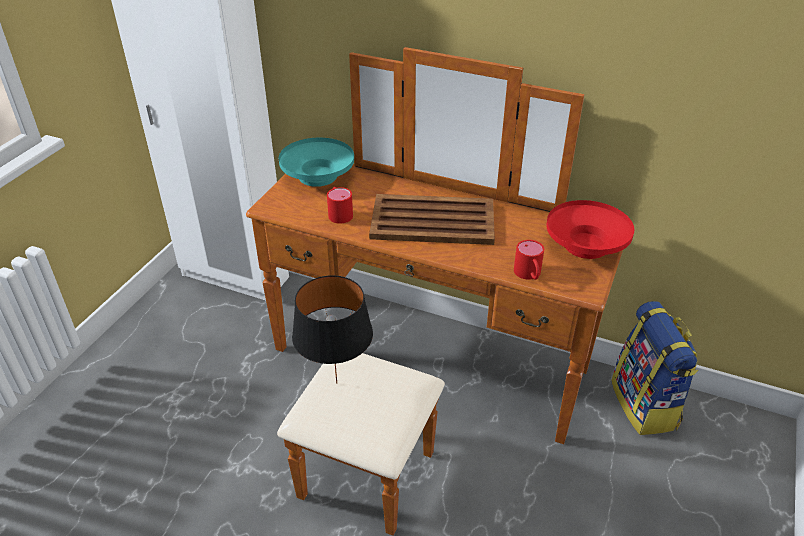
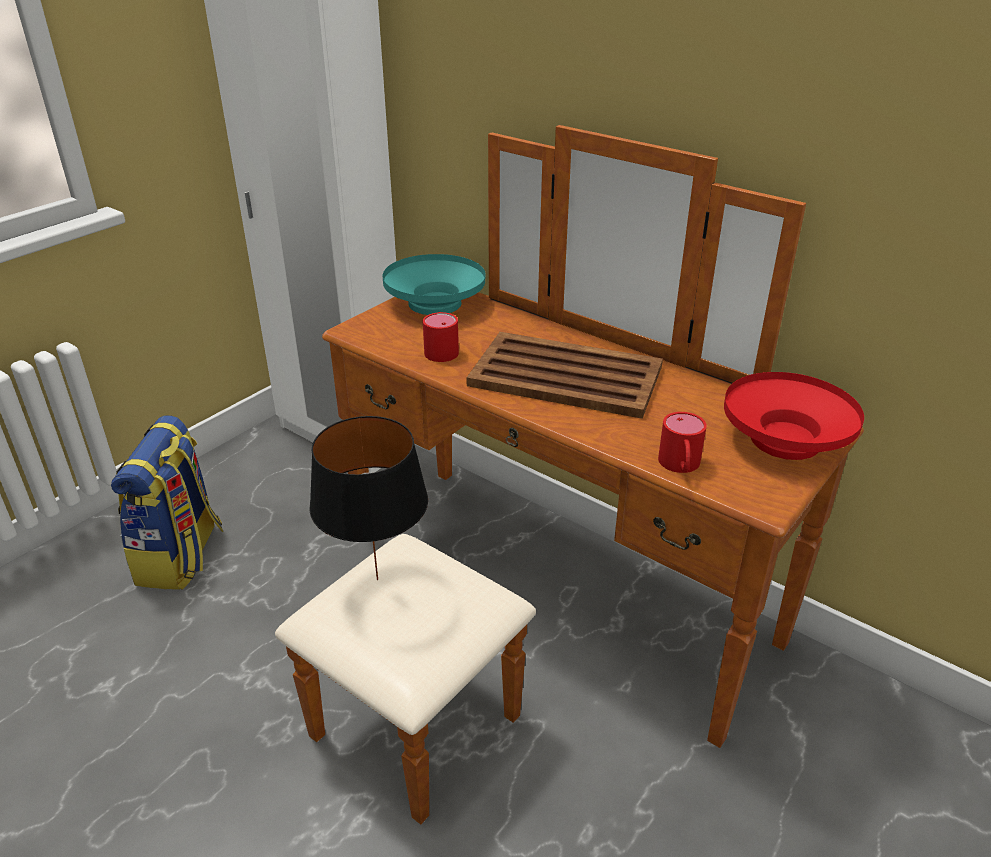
camera: 15 degrees right, 5 degrees down
backpack [611,301,698,435] -> backpack moved to [111,415,224,590]

